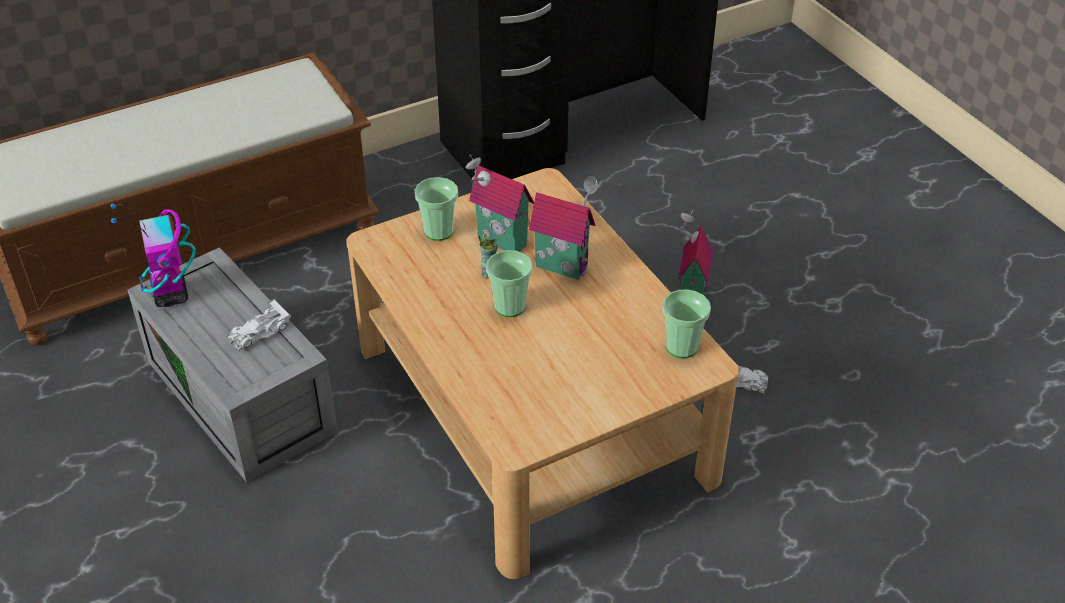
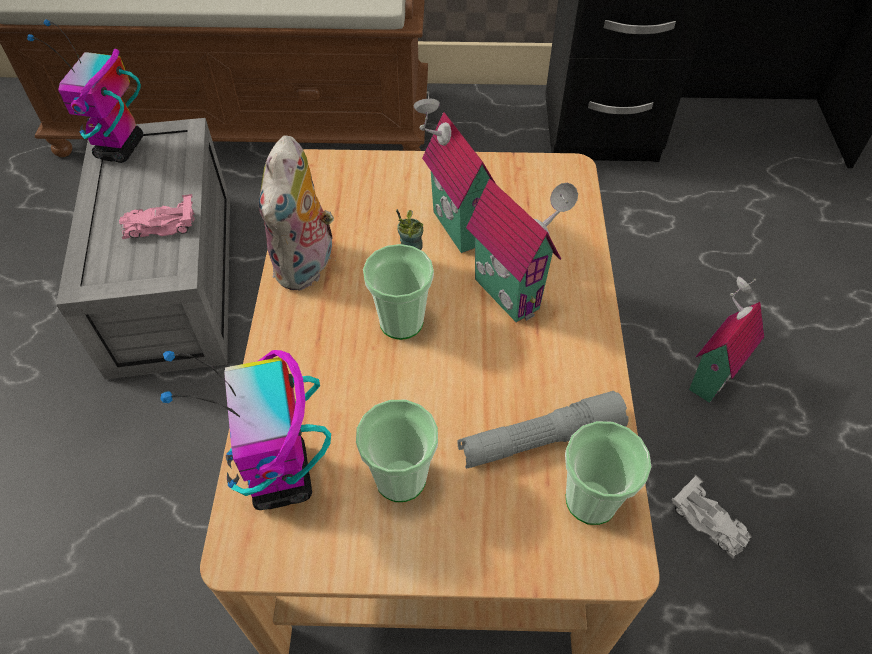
camera: 30 degrees right, 10 degrees up
white toy car [227,299,291,352] -> pink toy car [119,194,195,239]
cup [415,177,458,241] -> cup moved to [356,400,438,502]
none -> toy robot [160,350,331,510]
none -> plush toy [259,135,334,290]
none -> grey flashlight [457,391,629,469]

